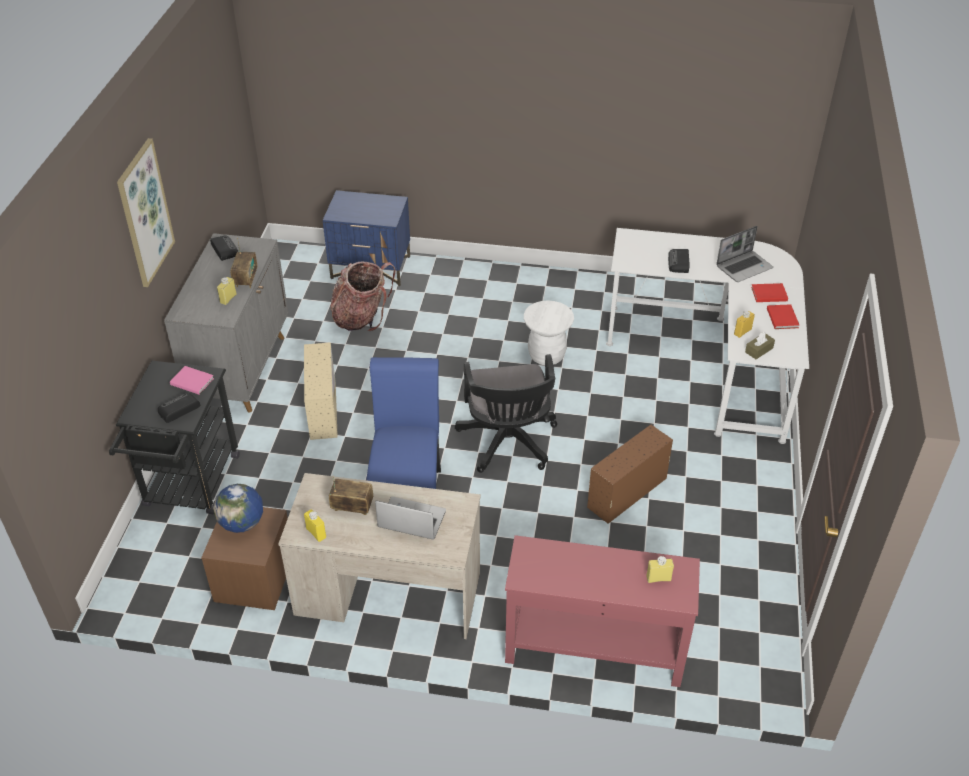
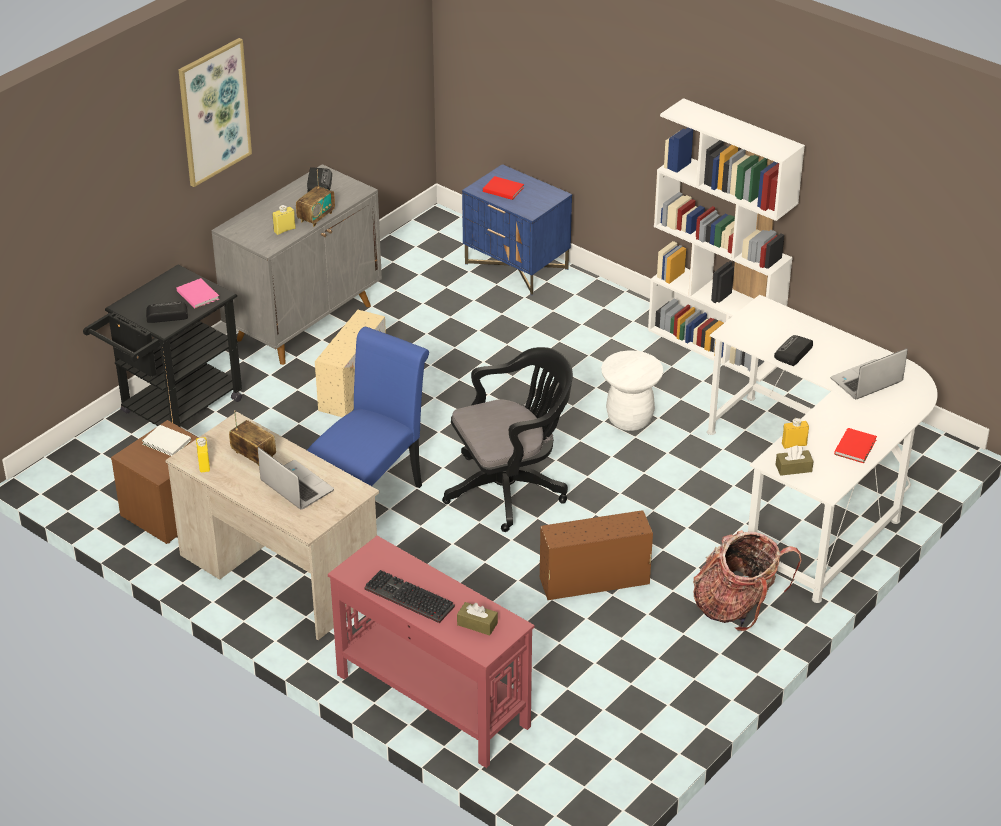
camera: 30 degrees right, 5 degrees down
globe [213,484,263,533] -> white book [142,425,191,456]
backpack [330,261,396,331] -> backpack moved to [693,530,802,631]
black office chair [455,354,557,473] -> black office chair turned 135 degrees counterclockwise [442,347,573,532]
yellow bottle [646,556,674,583] -> brown tissue box [457,602,498,635]
laptop [716,226,773,282] -> laptop turned 150 degrees clockwise [831,349,908,399]
red book [751,283,788,302] -> red book moved to [483,176,524,200]
none -> keyboard [364,570,455,623]
none -> white bookcase [648,98,805,382]

